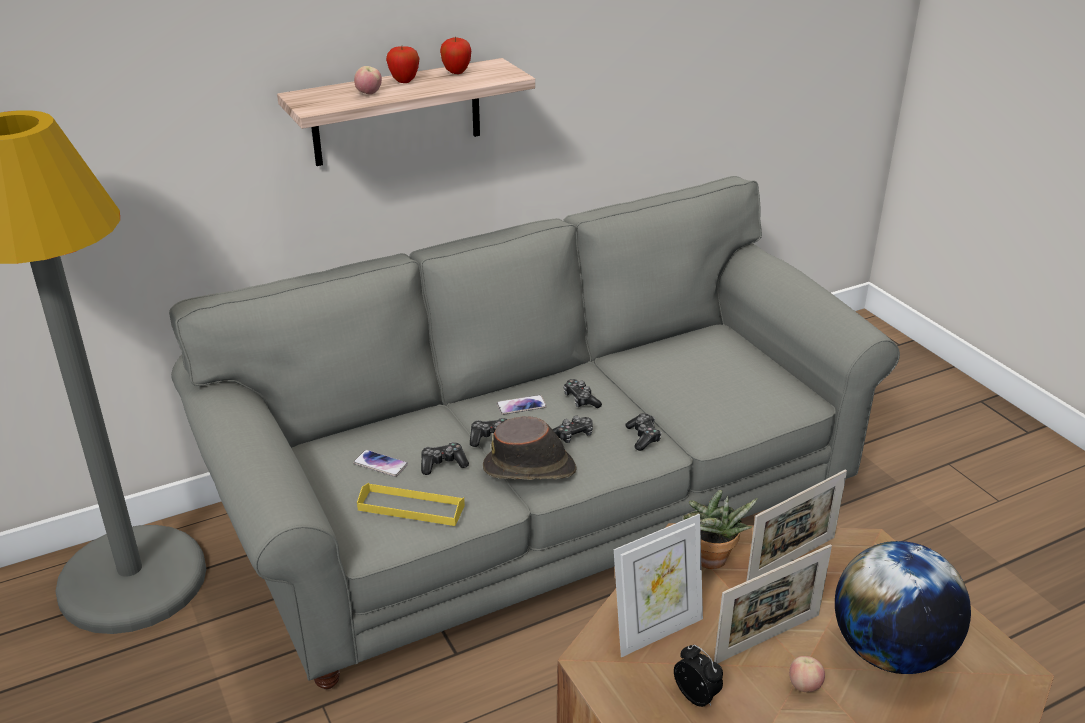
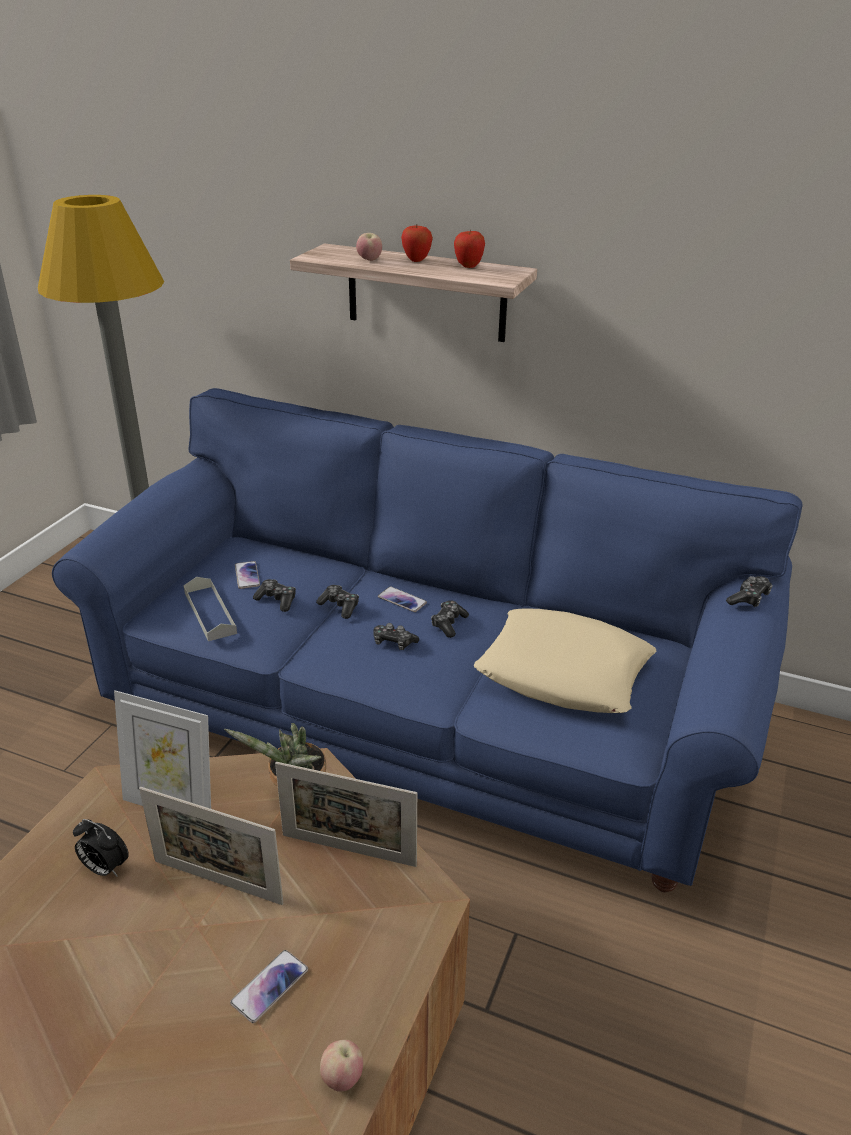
camera: 50 degrees right, 0 degrees up
grey sofa [169,176,900,689] -> blue sofa [52,388,802,892]
yellow tray [357,483,465,526] -> grey tray [184,577,237,641]
brown hat [483,416,577,480] -> none
game controller [625,413,661,451] -> game controller moved to [726,576,773,607]
alarm clock [674,645,723,707] -> alarm clock turned 105 degrees clockwise [73,819,129,877]
apple [789,656,825,692] -> apple moved to [320,1040,363,1091]
globe [835,541,971,674] -> phone [230,950,308,1023]
none -> beige pillow [474,609,657,713]

